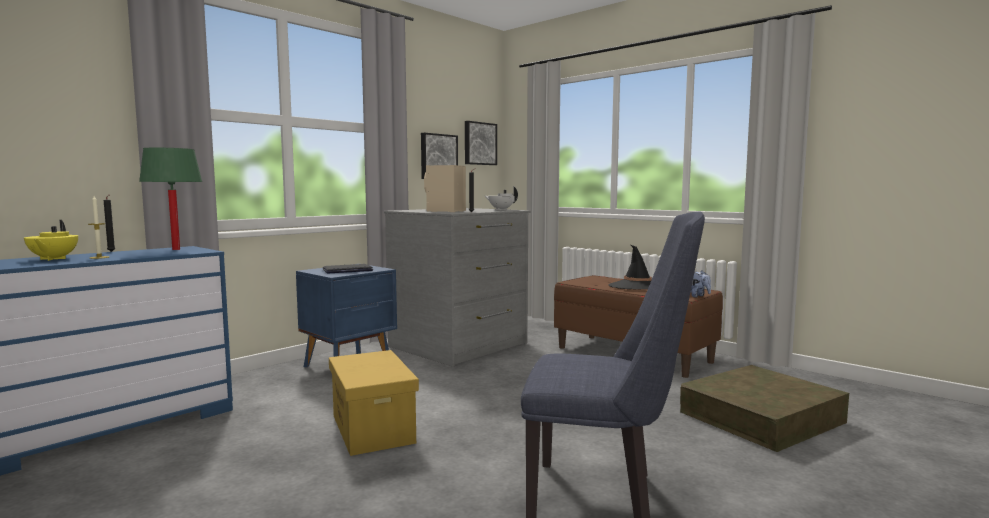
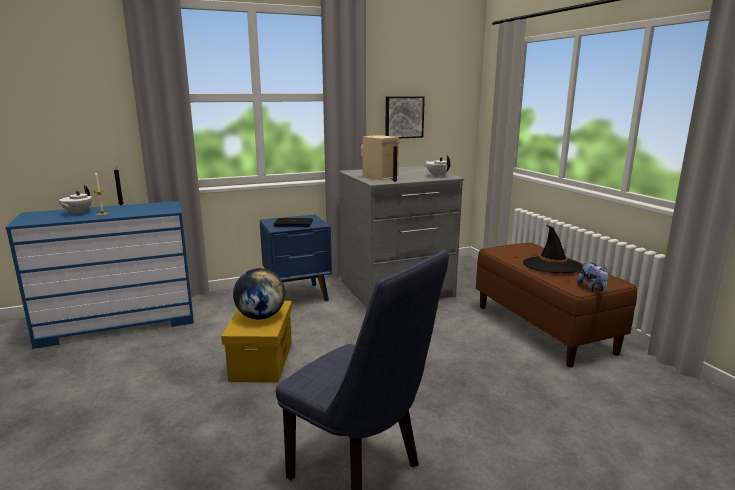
camera: 25 degrees right, 10 degrees up
yellow teapot [24,220,78,261] -> white teapot [59,186,92,215]
green table lamp [139,148,203,250] -> none
picture [465,121,497,165] -> none
brown storage box [680,365,849,452] -> none
none -> globe [233,268,285,319]

